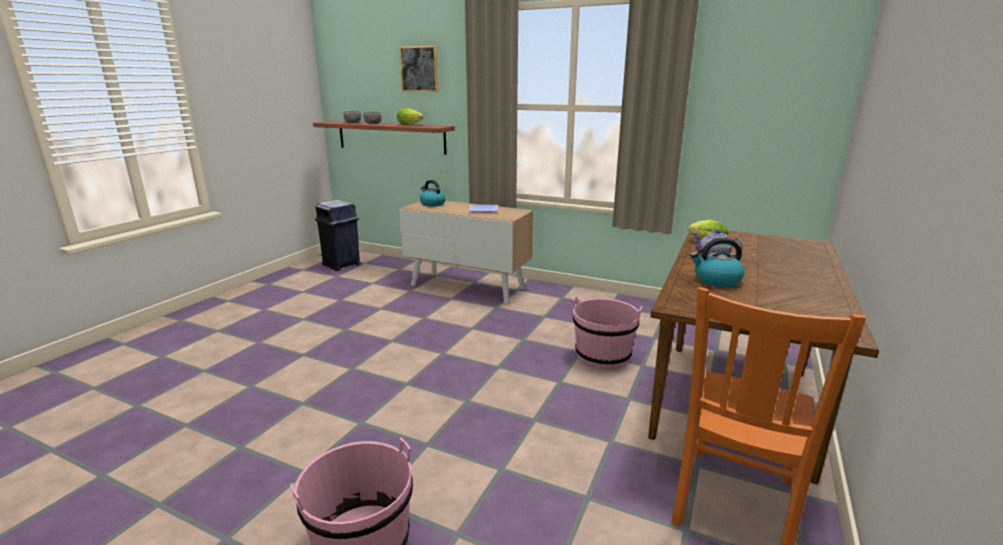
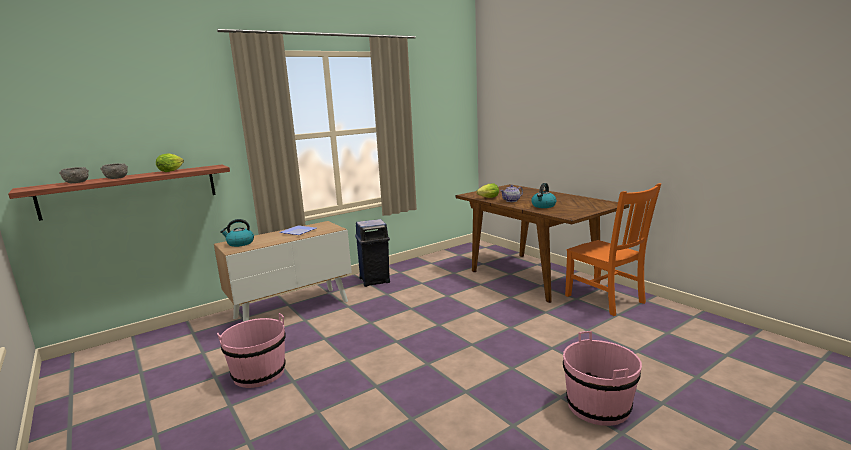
camera: 60 degrees left, 5 degrees down
blue trash can [315,200,361,271] -> blue trash can moved to [355,219,390,287]
picture [399,46,439,92] -> none
pink bucket [573,296,642,369] -> pink bucket moved to [217,313,286,388]

